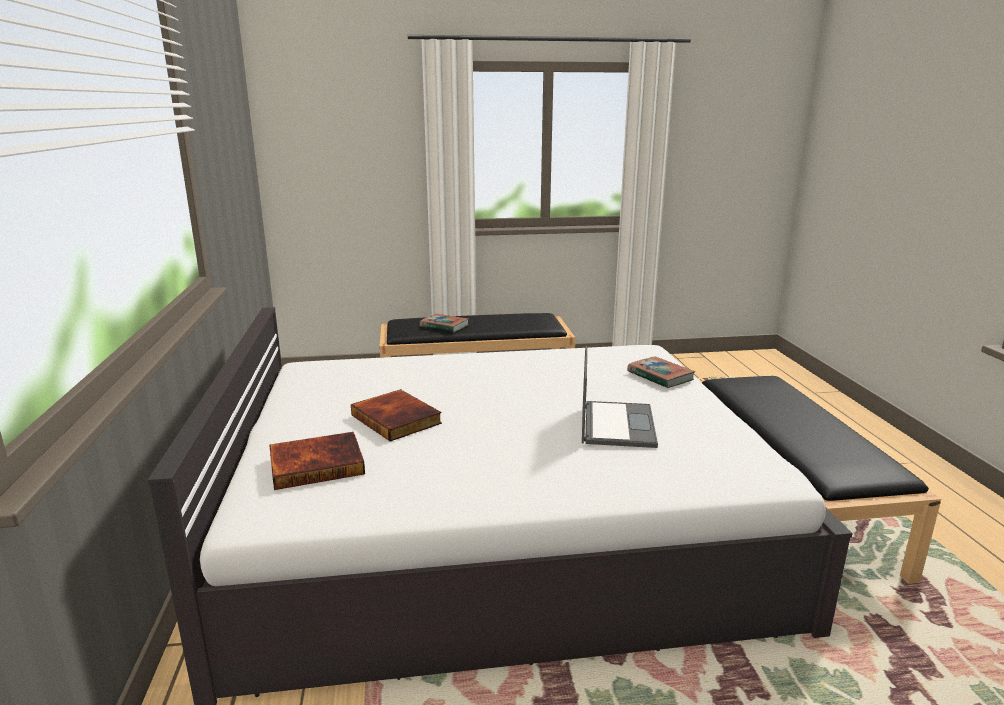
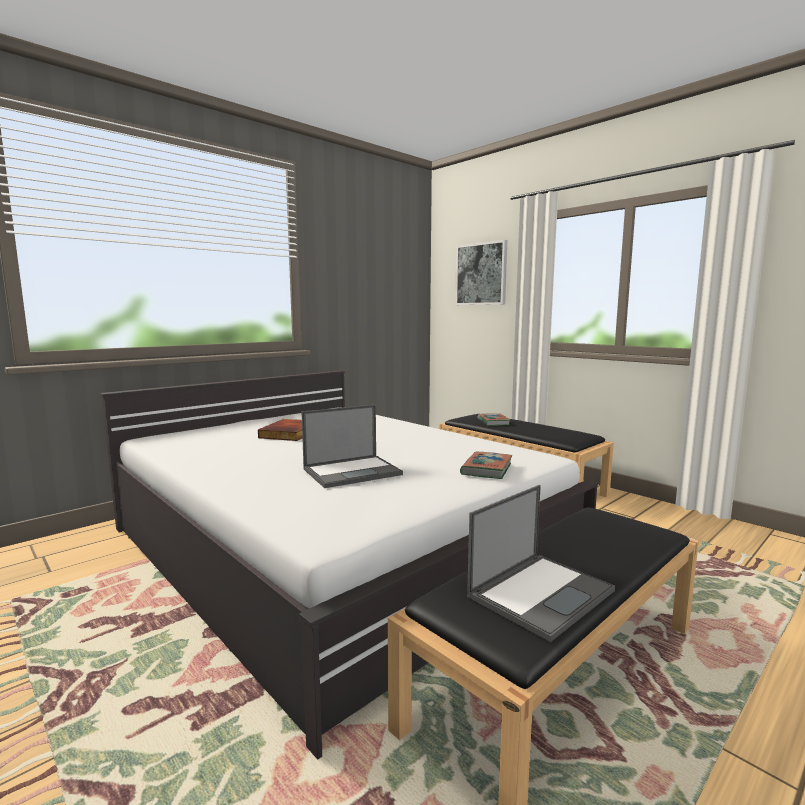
camera: 55 degrees right, 10 degrees down
book [269,432,365,490] -> none
none -> picture [455,240,507,305]
none -> laptop [467,485,615,642]

